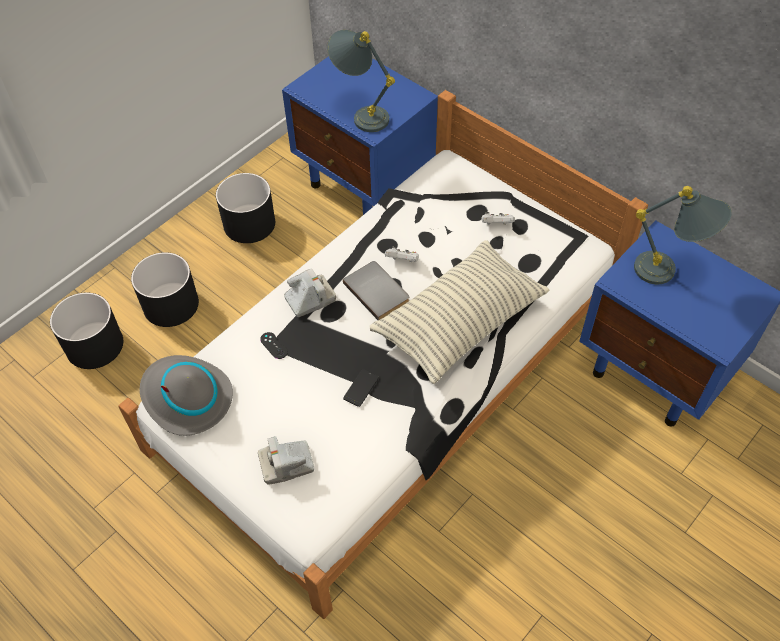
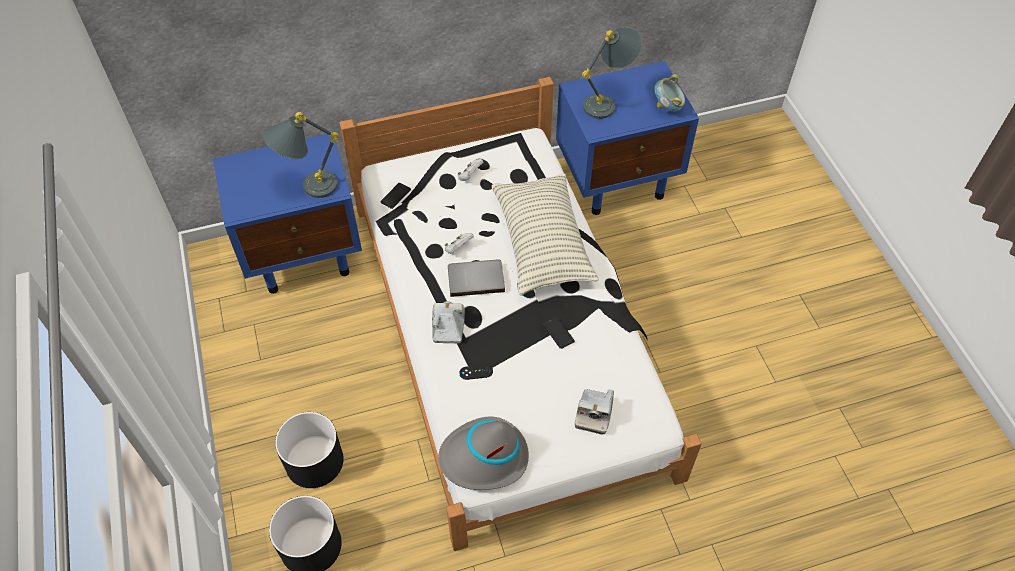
camera: 60 degrees left, 0 degrees up
black planter [216,173,275,243] -> none
none -> phone [380,183,411,209]
none -> bowl [654,74,685,112]

